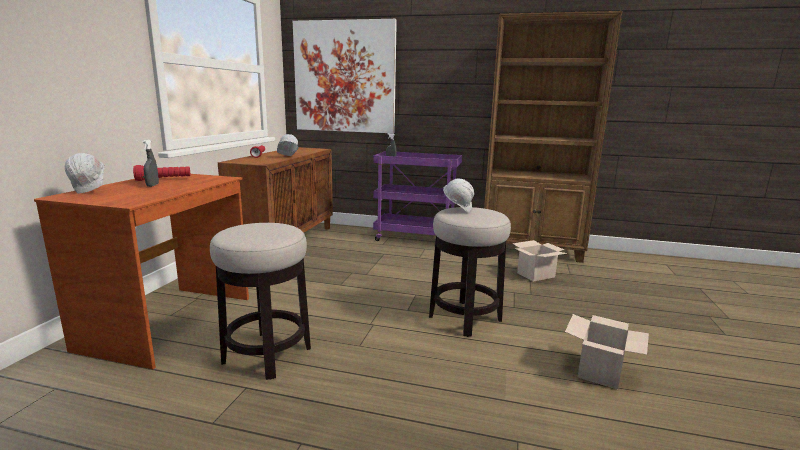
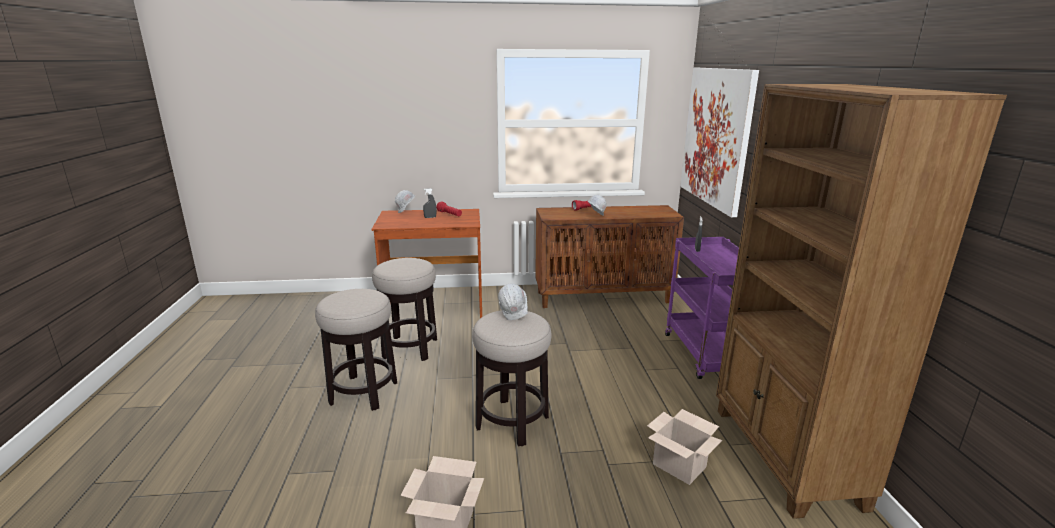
camera: 70 degrees right, 5 degrees up
none -> stool [315,289,397,411]

